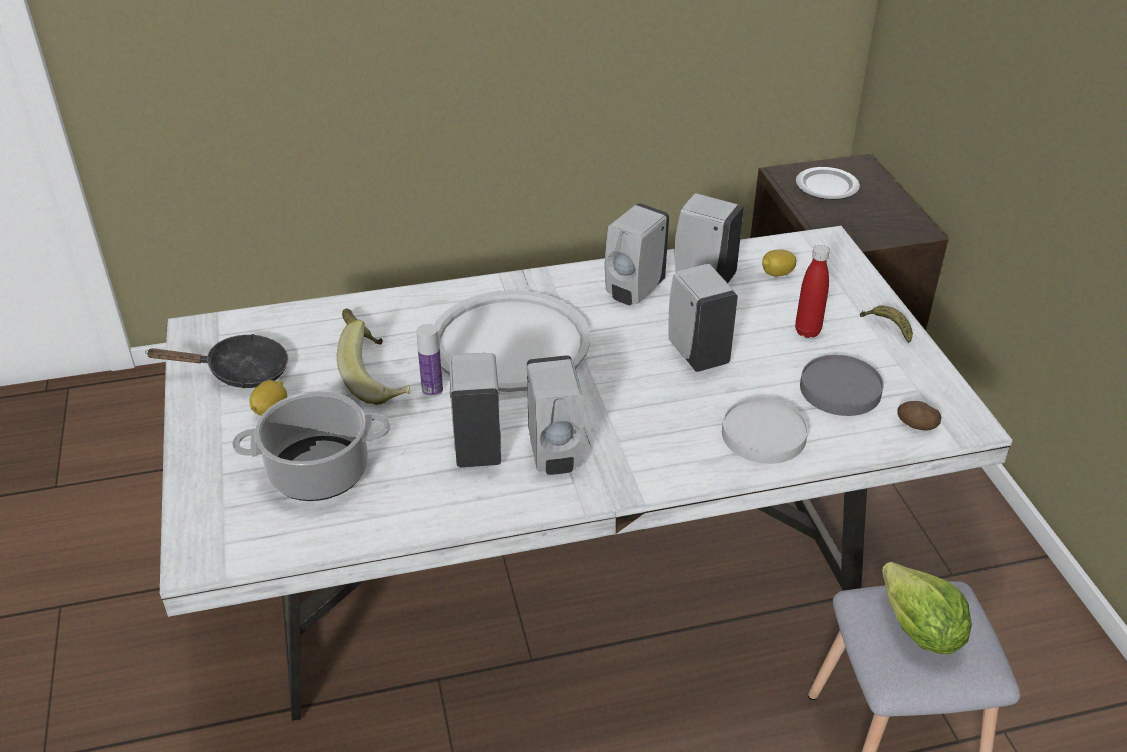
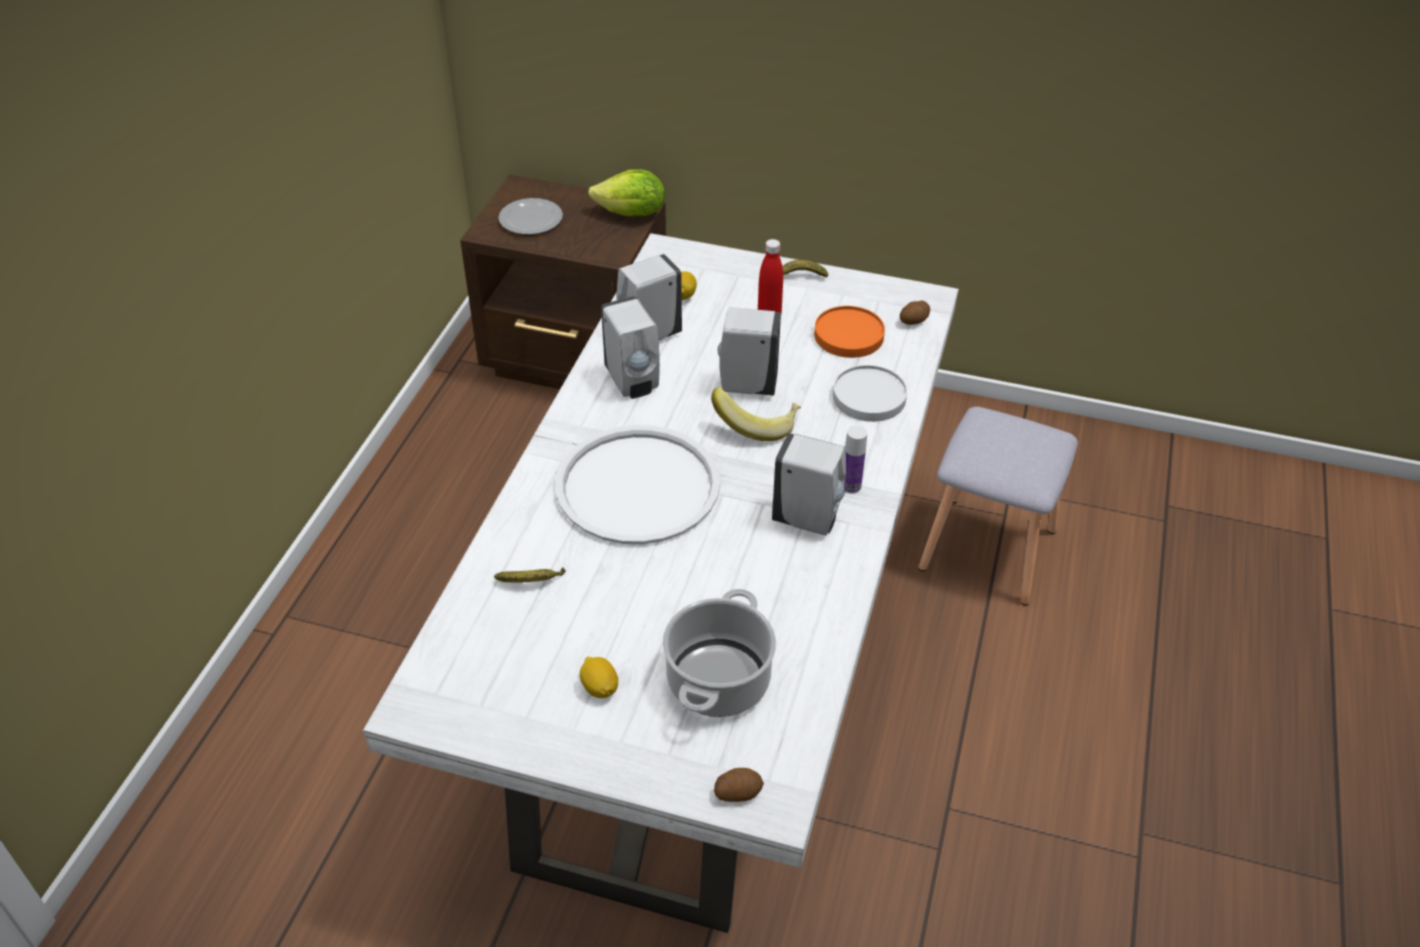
camera: 60 degrees left, 5 degrees up
black frying pan [145,334,288,388] -> none
banana [337,320,410,405] -> banana moved to [711,387,801,441]
bottle [417,324,443,397] -> bottle moved to [844,425,867,494]
white soap dispenser [449,353,501,467] -> none
grey plate [800,355,884,416] -> orange plate [814,306,885,358]
lettuce [882,562,972,654] -> lettuce moved to [588,169,665,216]
none -> potato [714,768,764,802]

